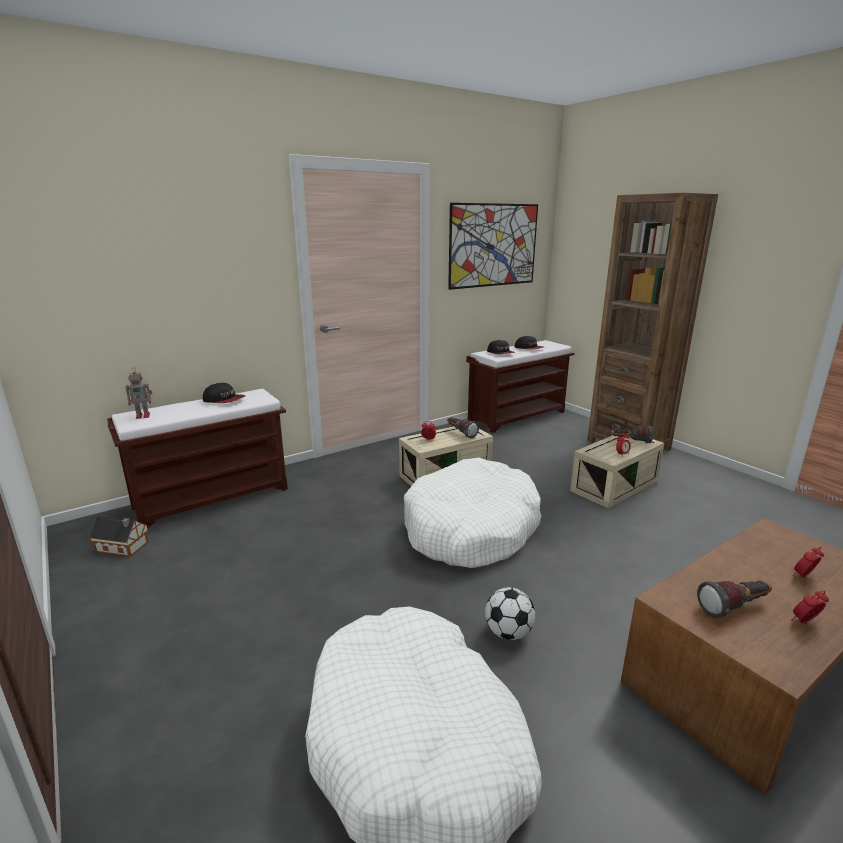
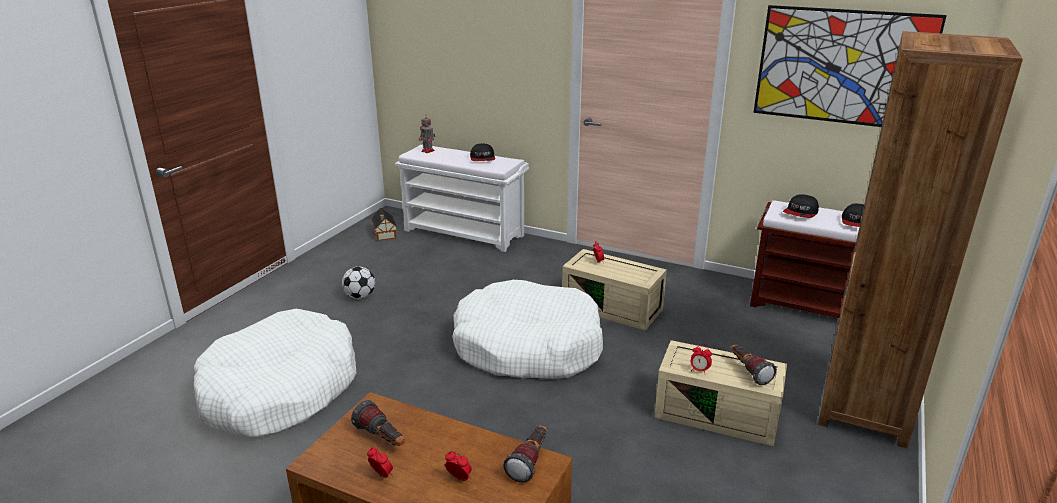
camera: 60 degrees right, 5 degrees up
brown bench [107,389,288,528] -> white bench [395,144,529,252]
flashlight [447,417,479,438] -> flashlight moved to [503,425,546,483]
football [485,587,535,640] -> football moved to [342,266,375,299]

